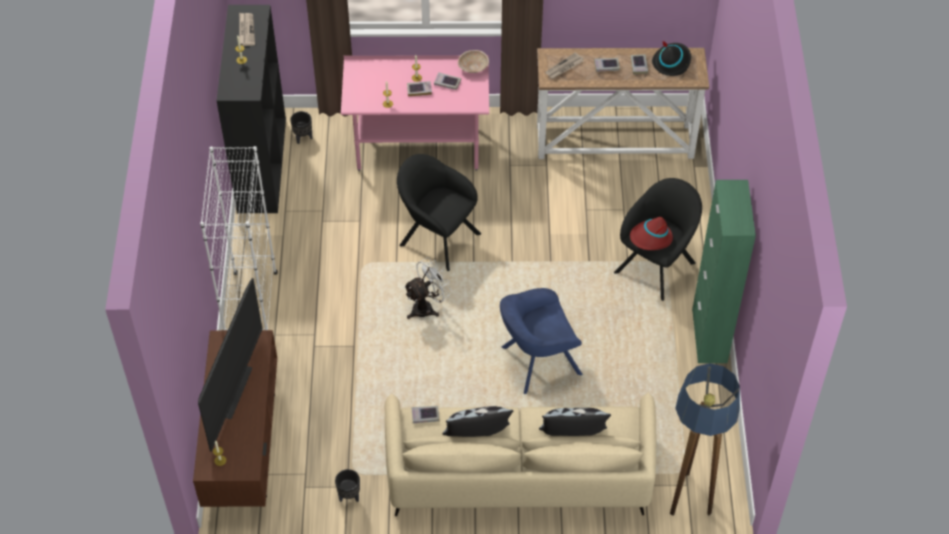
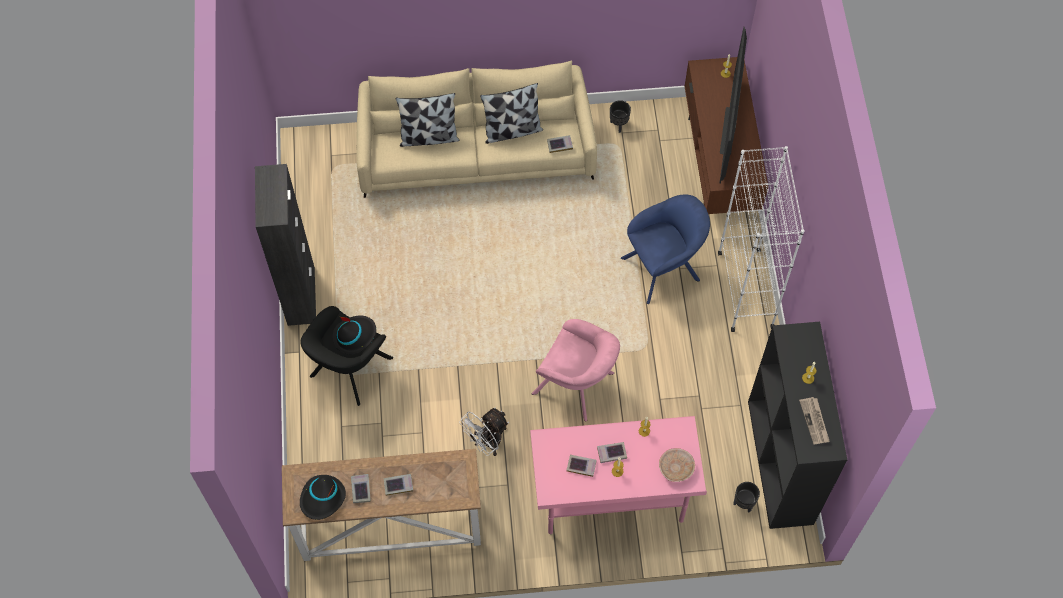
camera: 175 degrees right, 10 degrees up
black armchair [397,154,481,271] -> pink armchair [532,319,620,422]
white fan [404,257,452,319] -> white fan moved to [459,408,509,456]
beige bowl [458,50,489,73] -> beige bowl moved to [659,448,695,482]
blue armchair [500,288,582,394] -> blue armchair moved to [621,195,710,304]
newspaper [545,52,584,79] -> none
red hat [630,217,673,250] -> black hat [332,315,376,355]
floor lamp [670,363,740,516] -> none
green cabinet [692,180,756,363] -> black cabinet [255,164,316,326]

